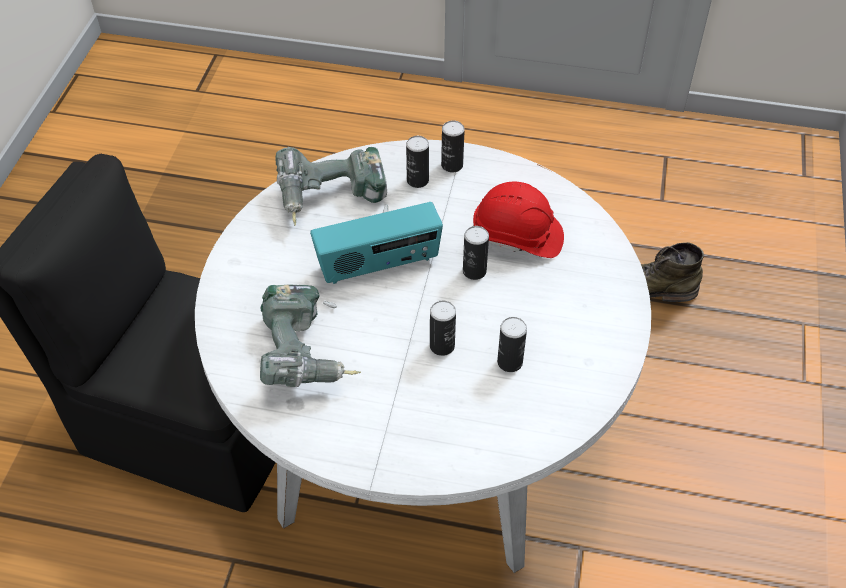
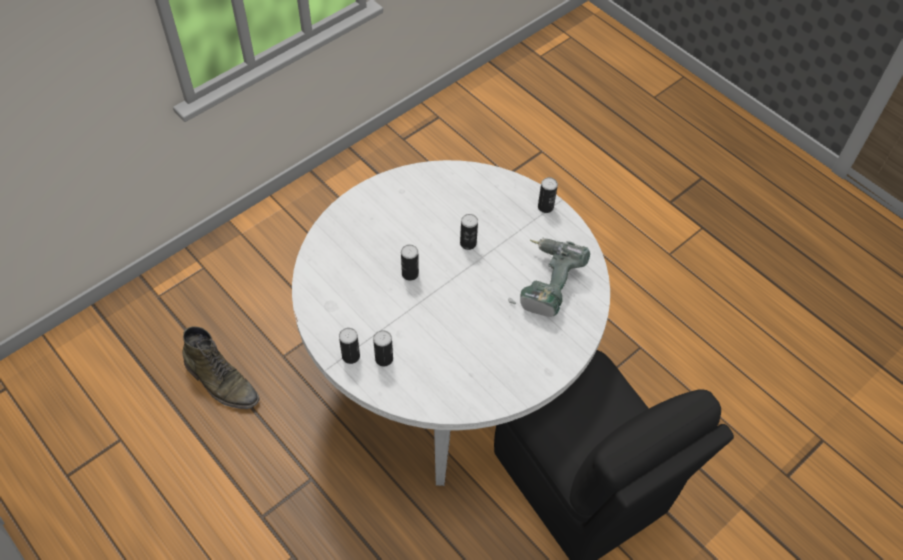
camera: 145 degrees left, 5 degrees up
power drill [276,147,388,226] -> none
radio [310,202,443,284] -> none
red hard hat [473,182,564,258] -> none
can [497,317,527,372] -> can moved to [538,177,558,213]

